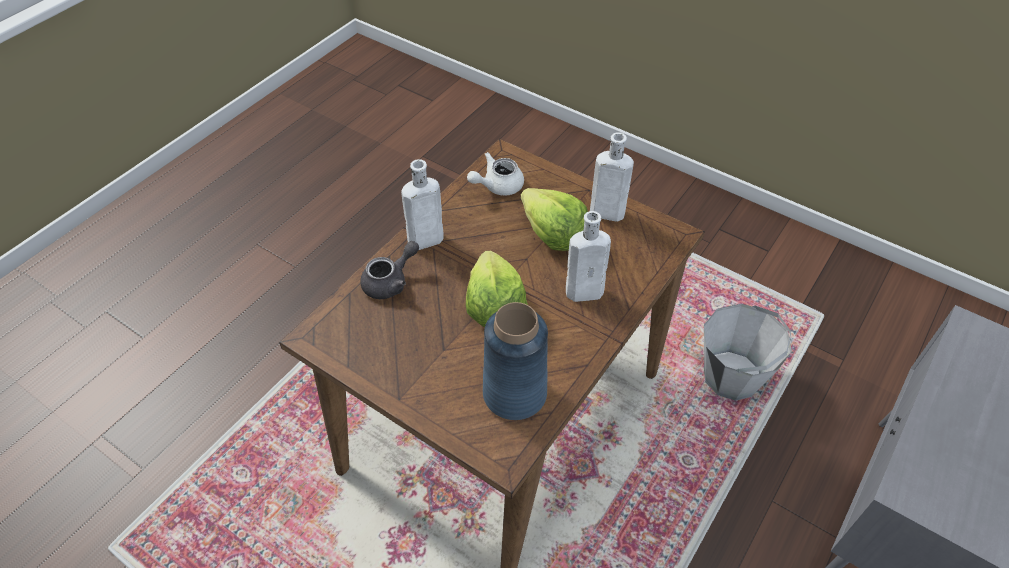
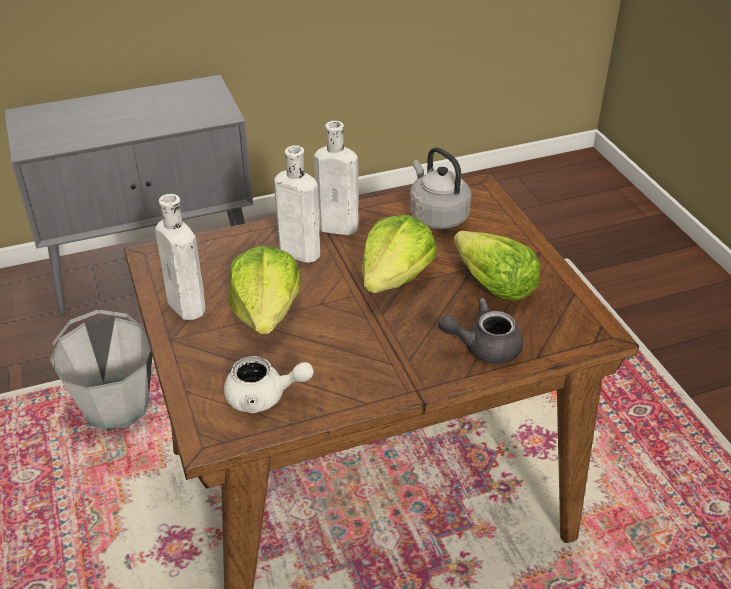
camera: 145 degrees left, 10 degrees down
white bottle [401,159,444,250] -> white bottle moved to [314,121,359,235]
blue vase [483,302,548,420] -> grey kettle [409,147,472,229]
none -> lettuce [454,231,541,301]

